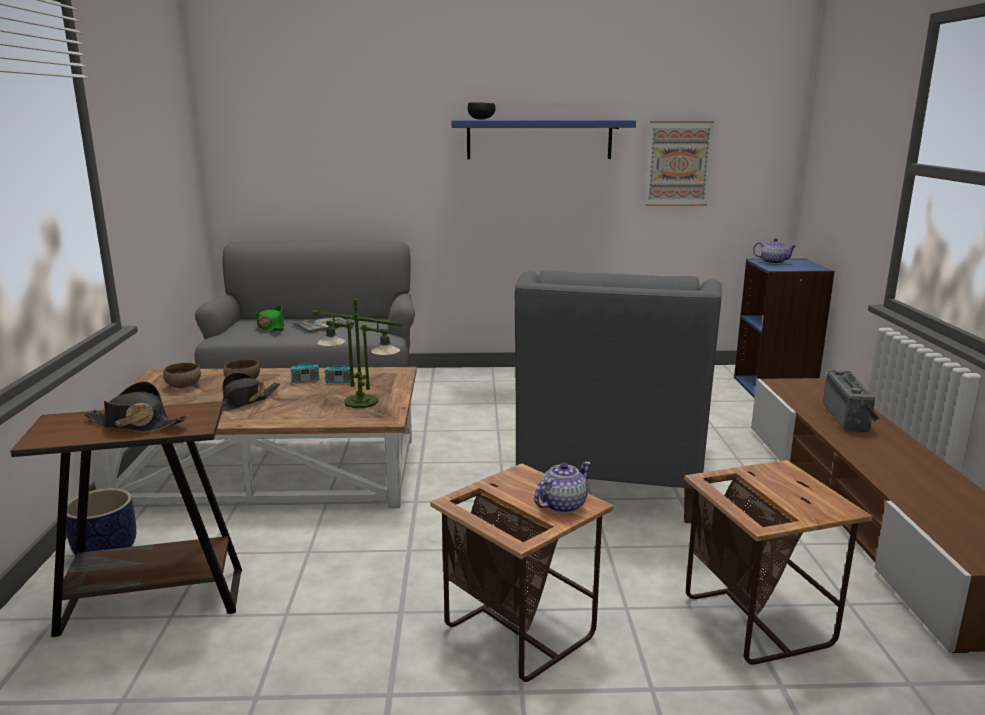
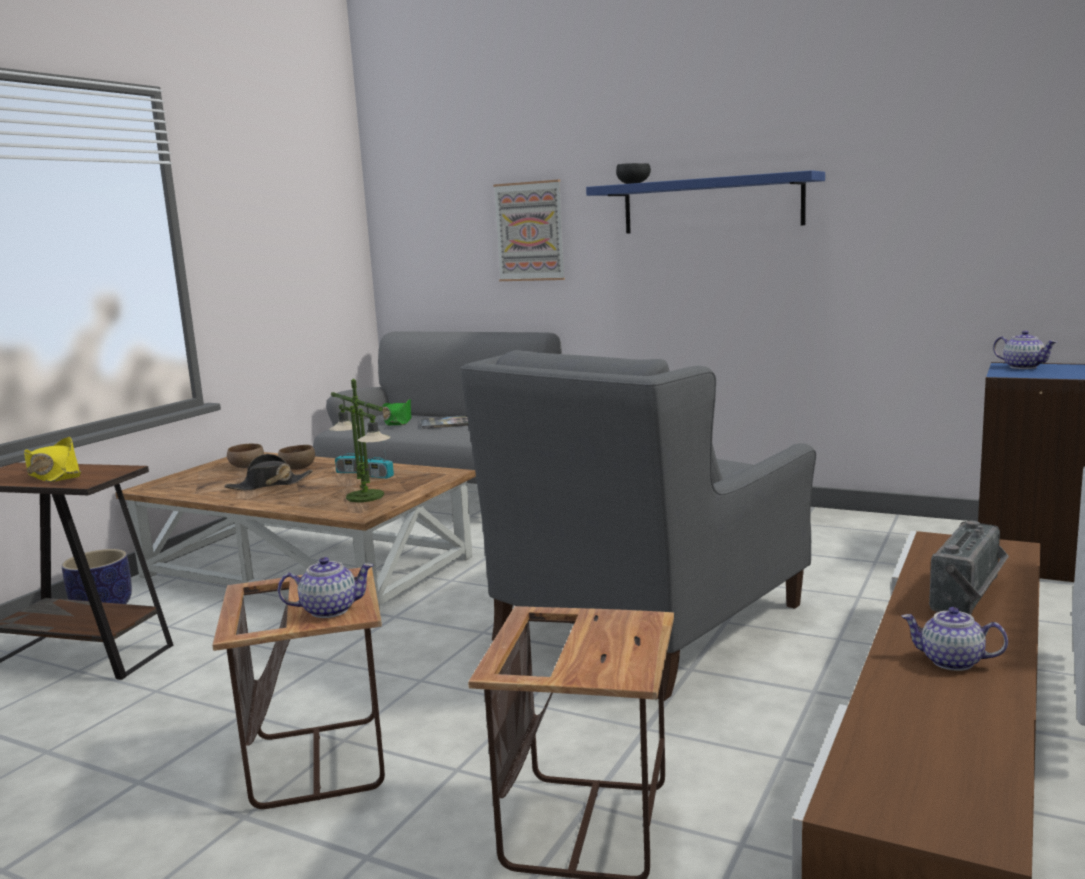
camera: 30 degrees right, 5 degrees down
black hat [84,381,189,432] -> yellow hat [24,437,81,482]
picture [645,121,714,206] -> picture moved to [493,180,565,281]
none -> teapot [901,607,1008,671]

